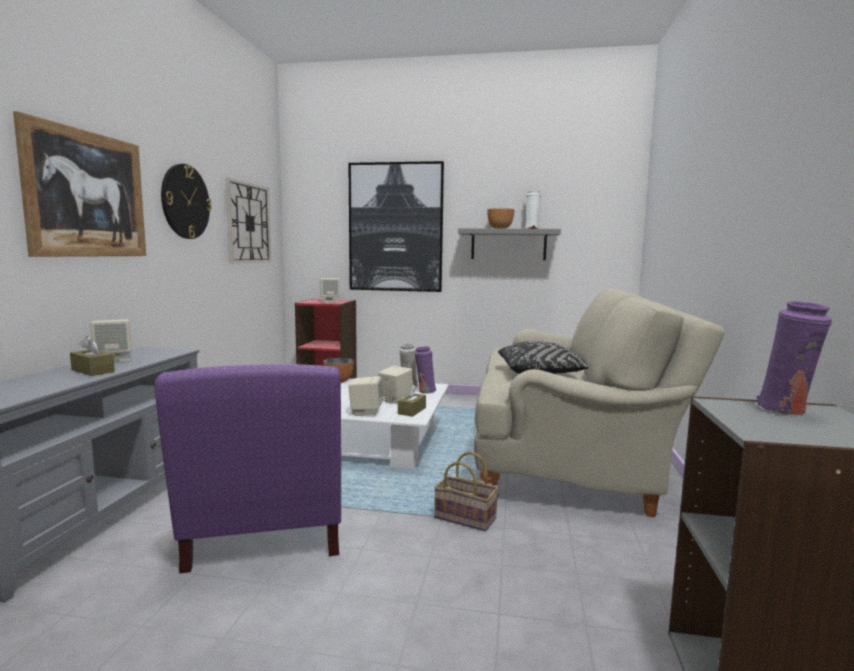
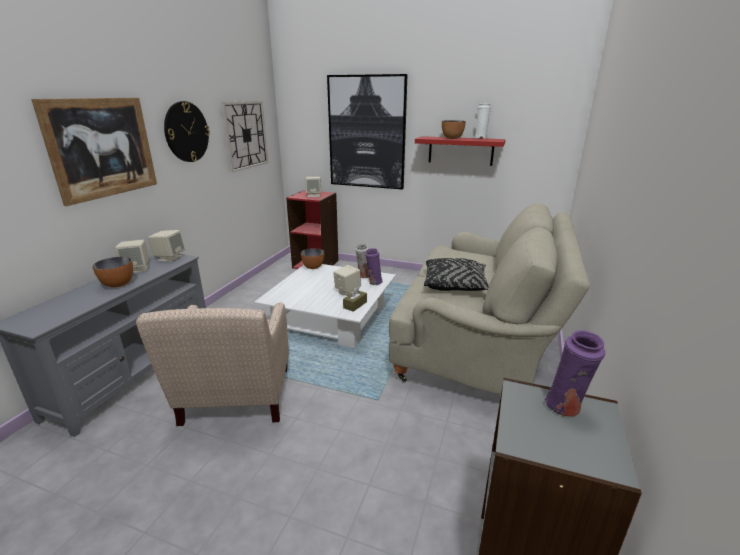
camera: 10 degrees right, 15 degrees up
brown tissue box [70,336,115,376] -> bowl [92,257,133,288]
purple armchair [155,364,341,574] -> beige armchair [136,303,289,426]
beige speaker [348,376,383,417] -> beige speaker moved to [148,230,185,262]
basket [434,451,498,531] -> none
grey shelf [458,228,561,260] -> red shelf [415,136,506,166]

